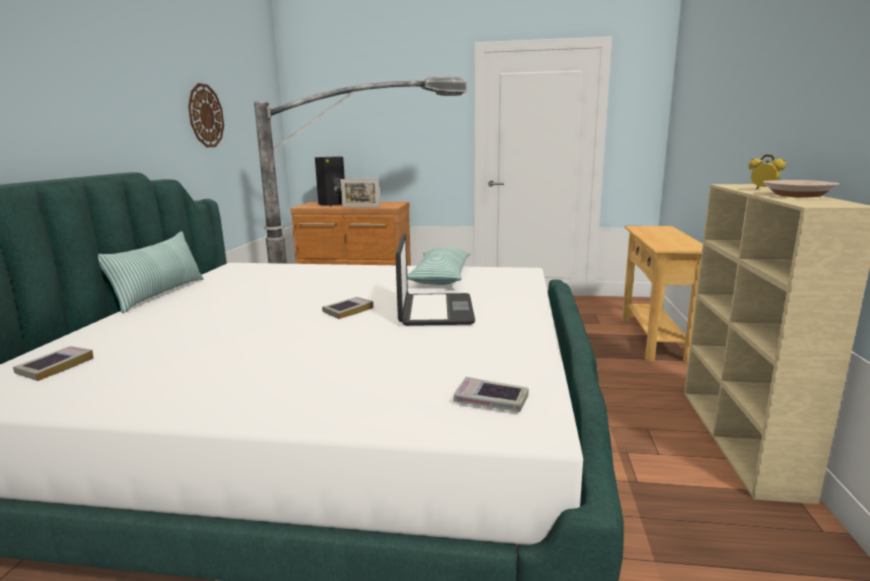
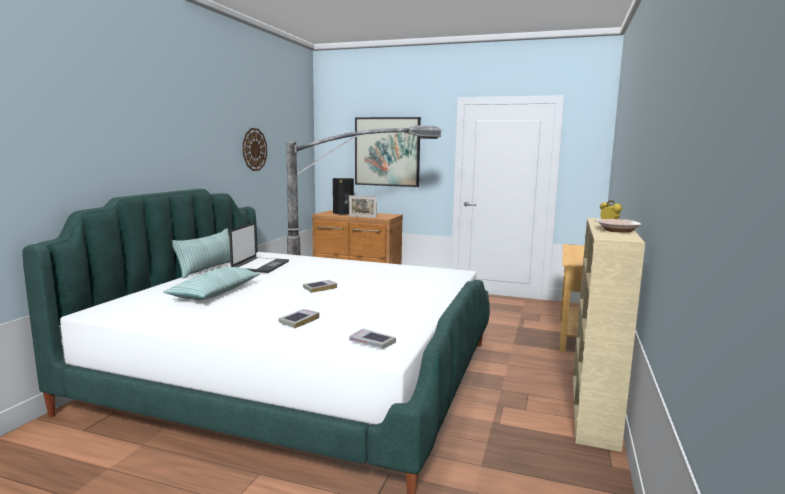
camera: 10 degrees right, 5 degrees down
book [13,346,94,381] -> book moved to [278,309,319,328]
laptop [395,234,475,326] -> laptop moved to [229,223,289,273]
pillow [407,247,471,285] -> pillow moved to [163,267,260,301]
none -> picture [355,117,421,187]

